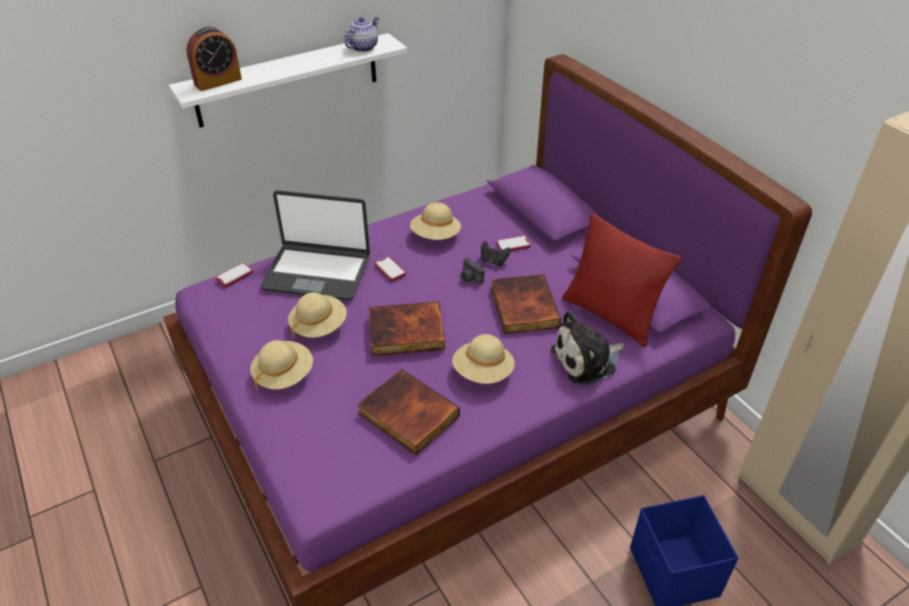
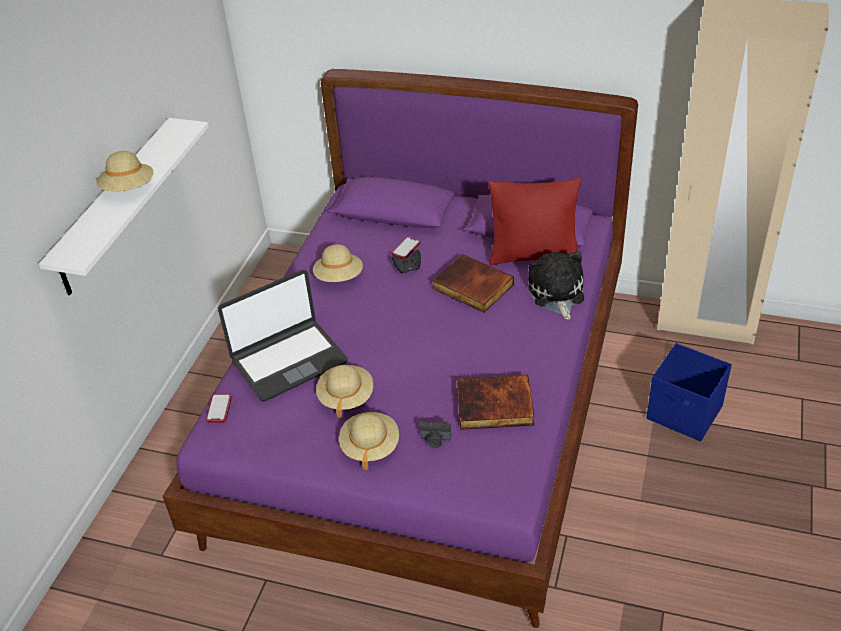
camera: 40 degrees left, 0 degrees up
alarm clock [186,27,242,91] -> none
teapot [344,17,379,52] -> none
book [369,301,445,356] -> none
phone [375,257,406,281] -> none
beige hat [452,334,515,384] -> beige hat moved to [97,151,153,191]
camera [461,257,485,284] -> camera moved to [420,421,451,448]
plush toy [551,311,624,385] -> plush toy turned 150 degrees clockwise [528,251,584,320]

